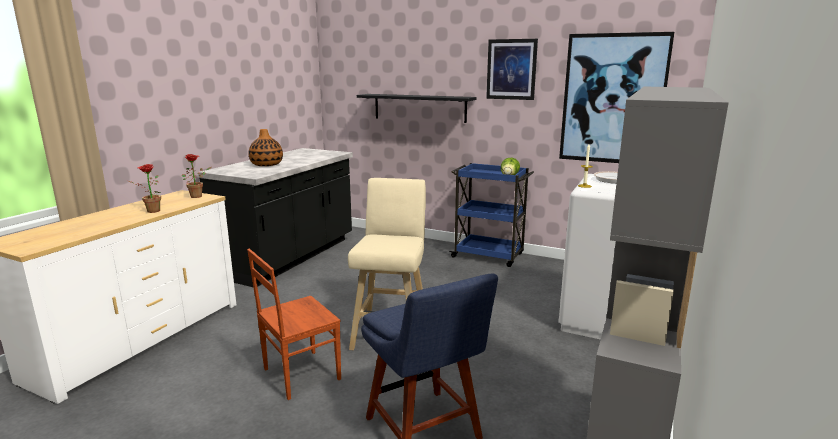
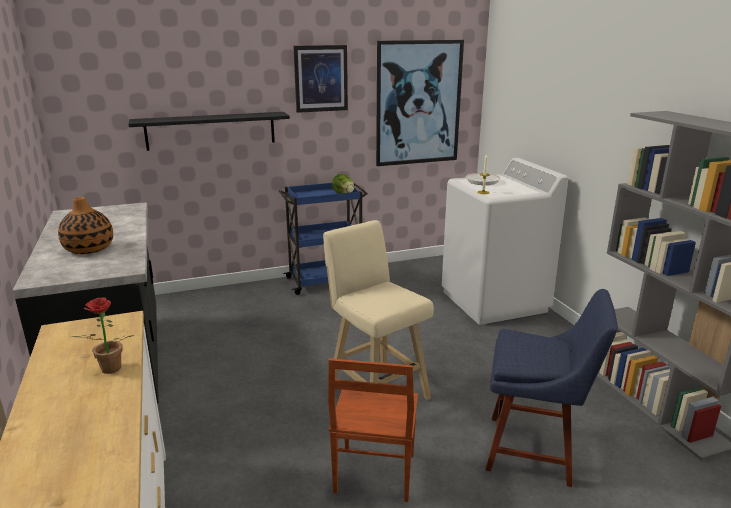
camera: 45 degrees left, 5 degrees up
potted plant [182,154,211,198] -> none

